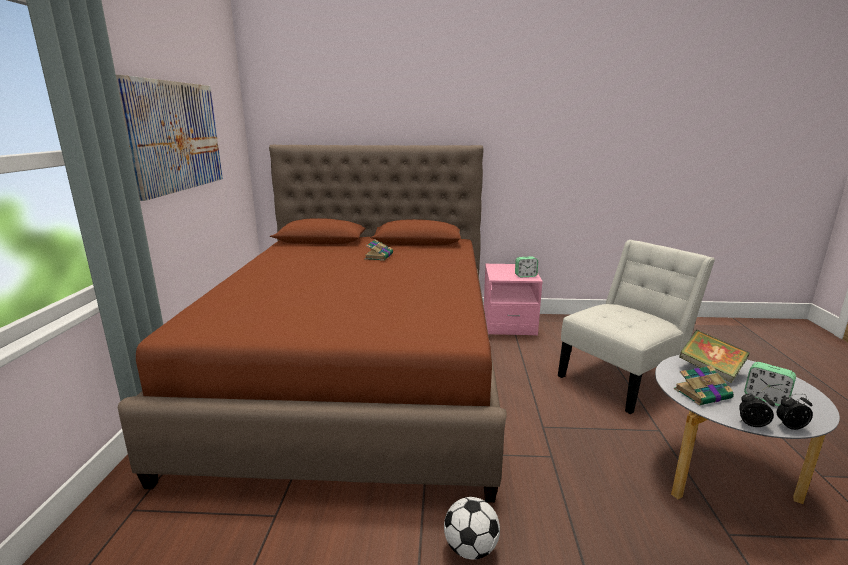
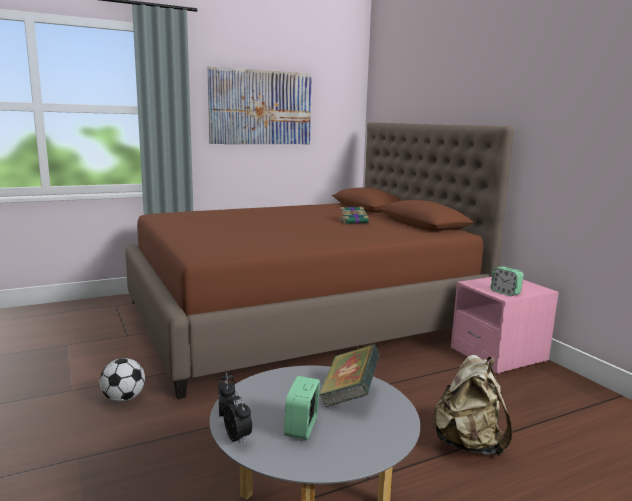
camera: 60 degrees right, 5 degrees down
white chair [558,240,715,414] -> beige backpack [432,355,512,456]
book [674,365,734,406] -> none

